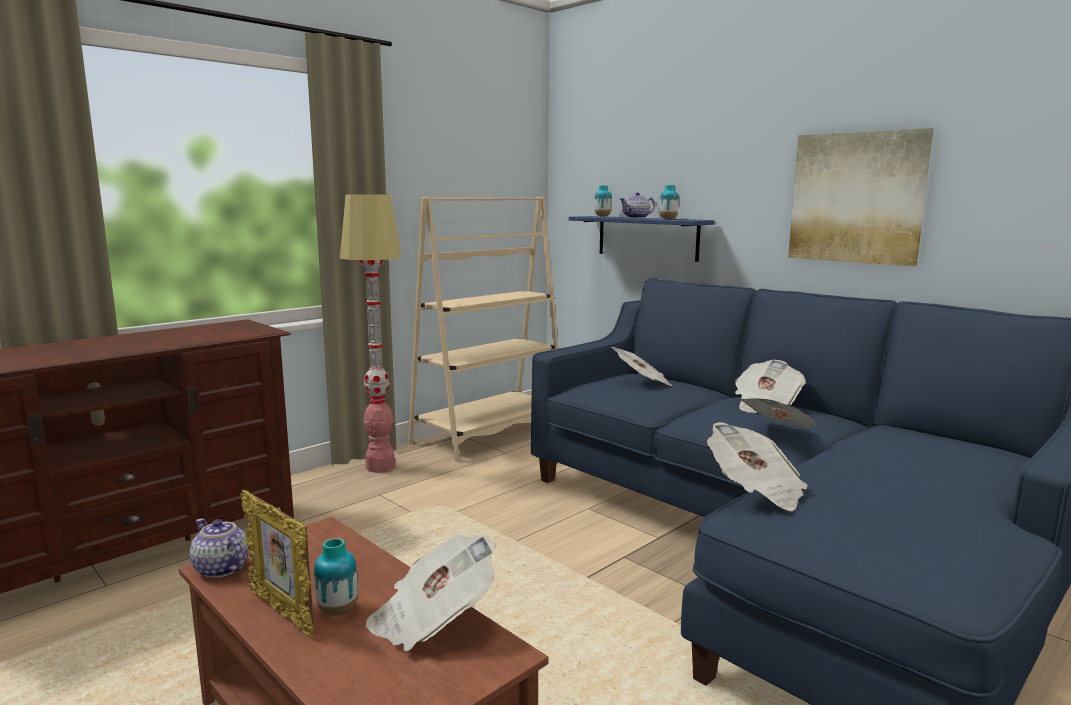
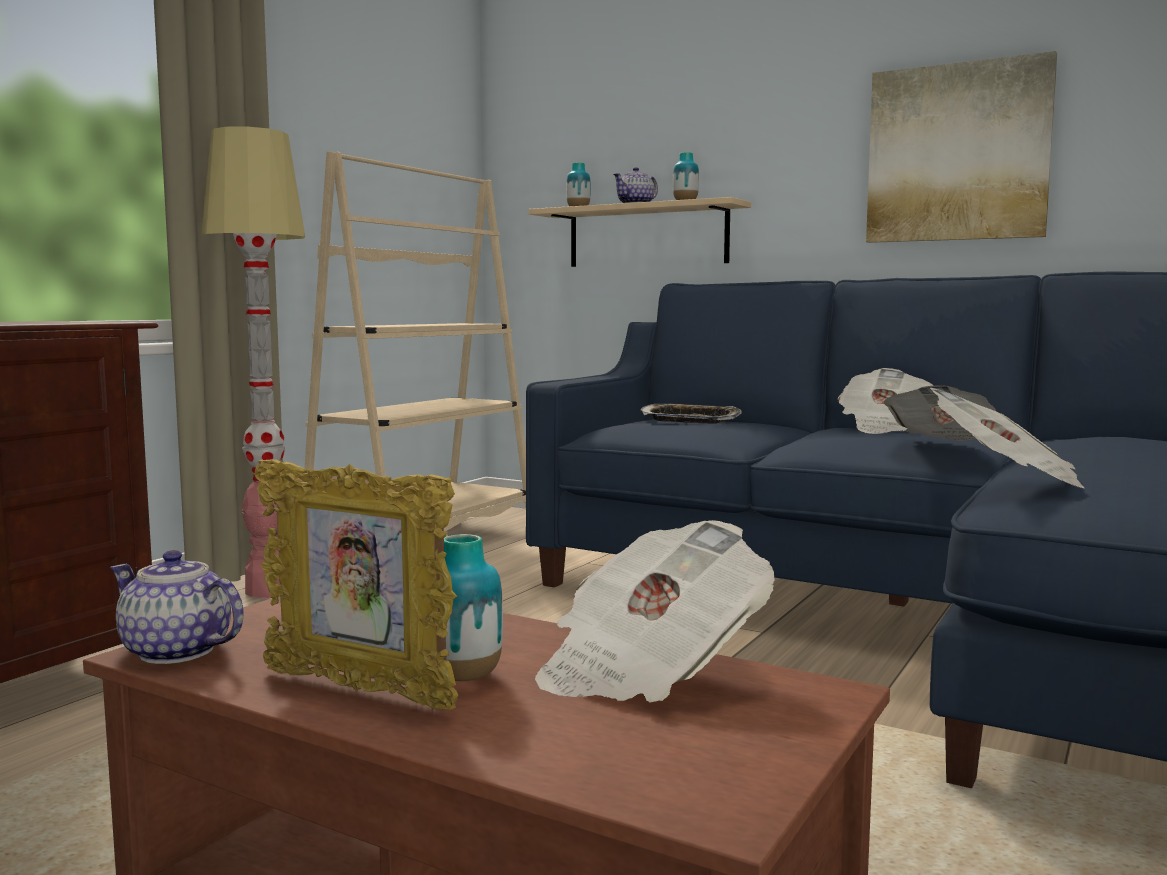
camera: 15 degrees left, 5 degrees down
blue shelf [569,216,715,262] -> beige shelf [529,197,751,267]
newspaper [611,347,672,386] -> tray [640,403,742,424]

